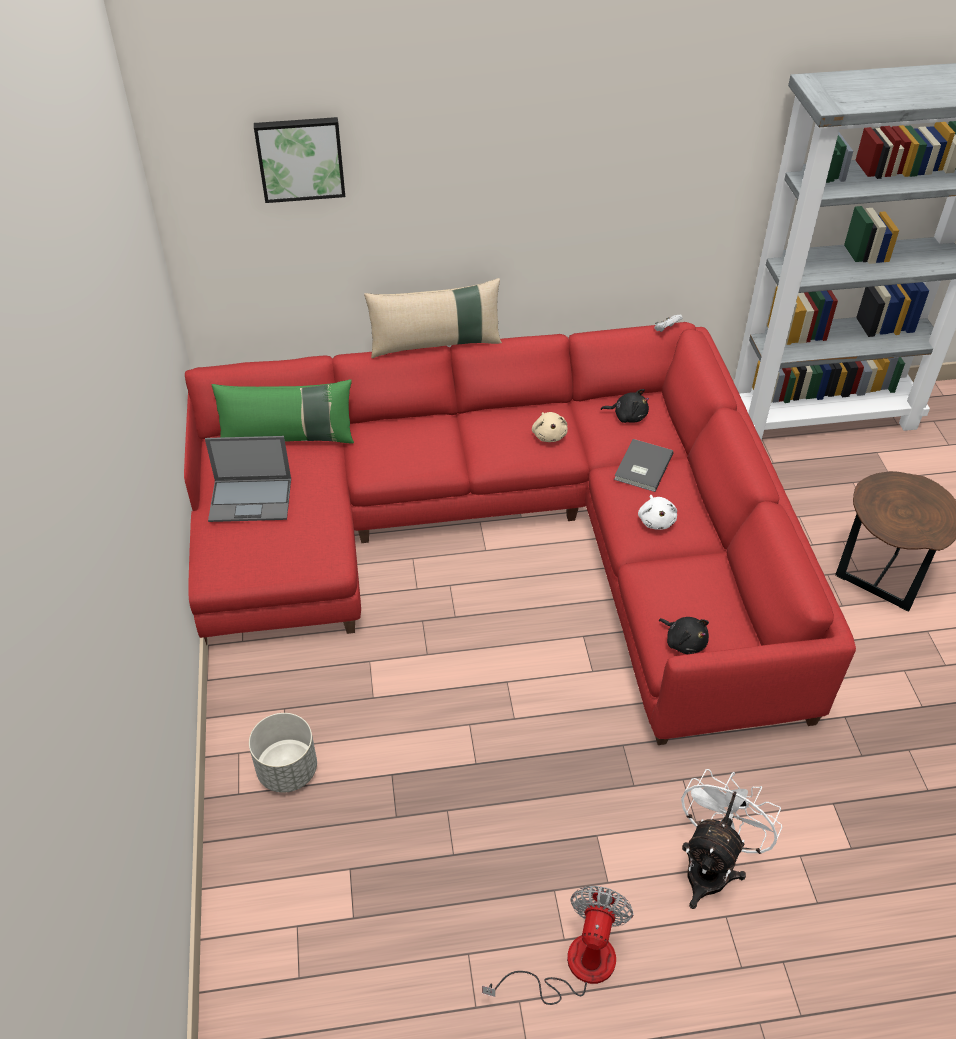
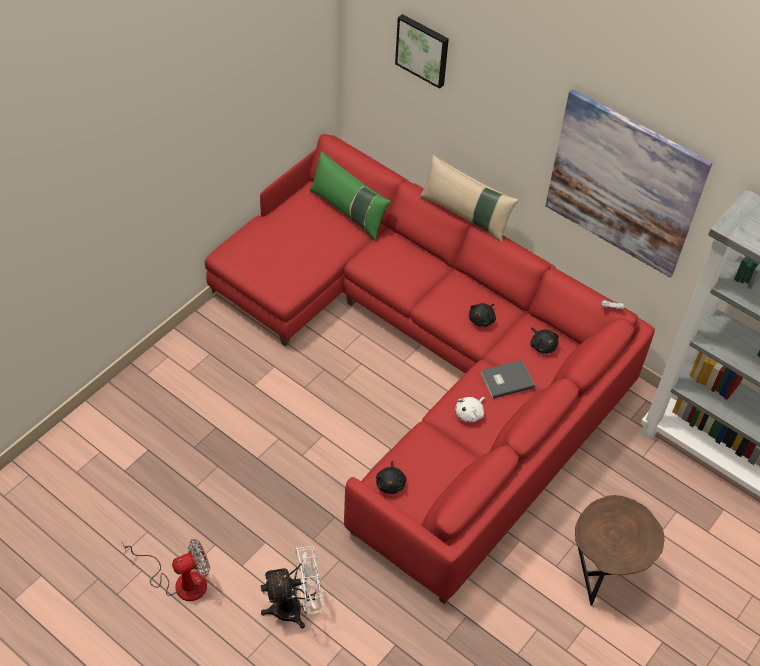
camera: 45 degrees right, 5 degrees up
laptop [205,436,291,522] -> none
grey planter [249,713,317,793] -> none
beige plush toy [532,412,568,442] -> black plush toy [469,303,496,327]
none -> picture [545,89,712,277]

